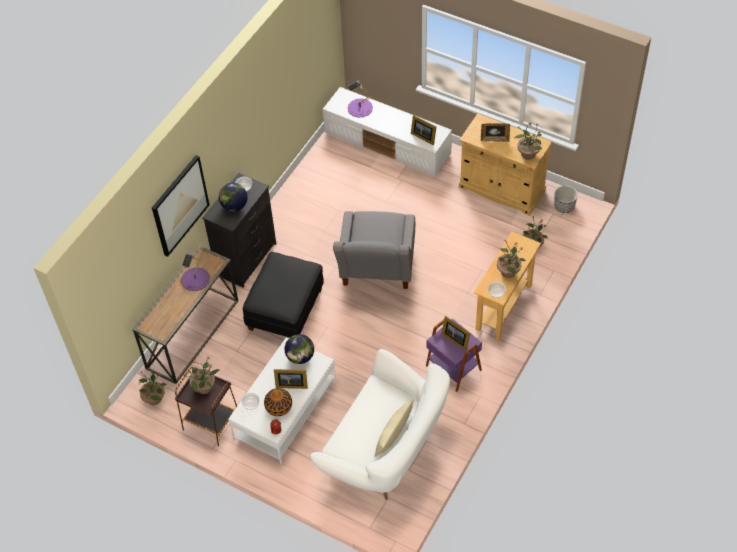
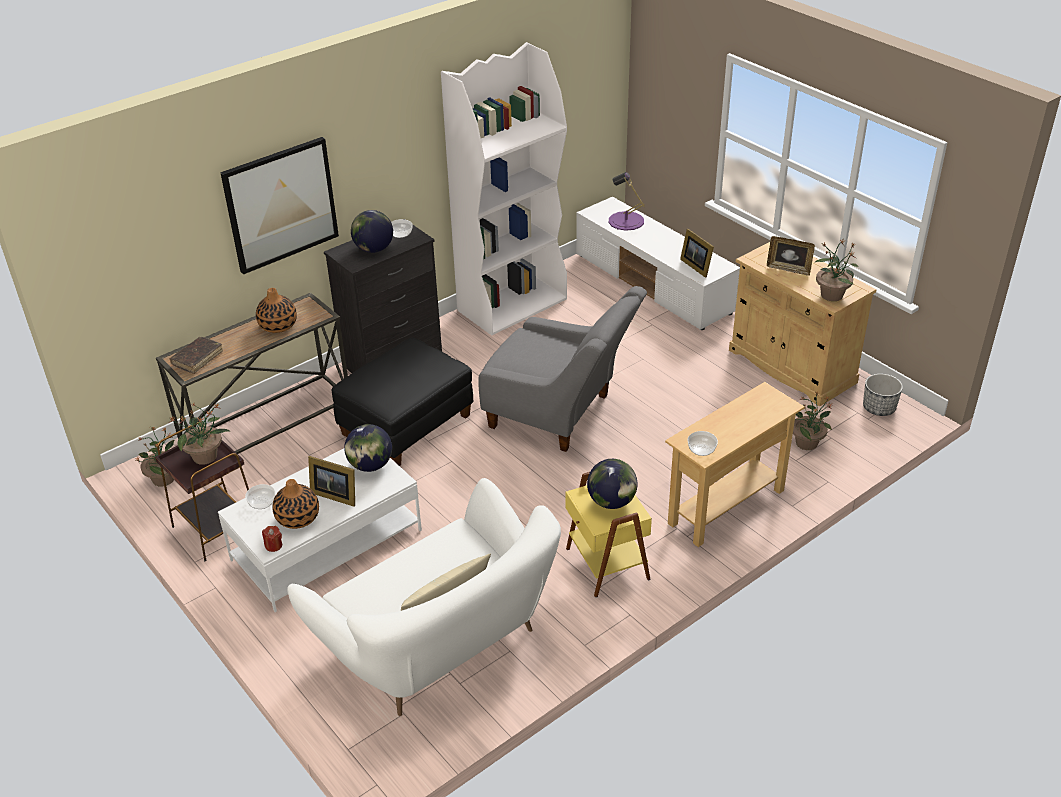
camera: 20 degrees right, 15 degrees down
purple table lamp [181,253,210,291] -> vase [256,288,297,333]
grey armchair [333,211,415,289] -> grey armchair turned 90 degrees counterclockwise [478,286,647,452]
purple side table [426,319,482,392] -> yellow side table [566,472,652,598]
picture frame [442,316,470,351] -> globe [587,459,637,509]
potted plant [497,240,526,278] -> none
none -> brown book [170,337,223,374]
none -> white bookcase [441,42,567,335]

